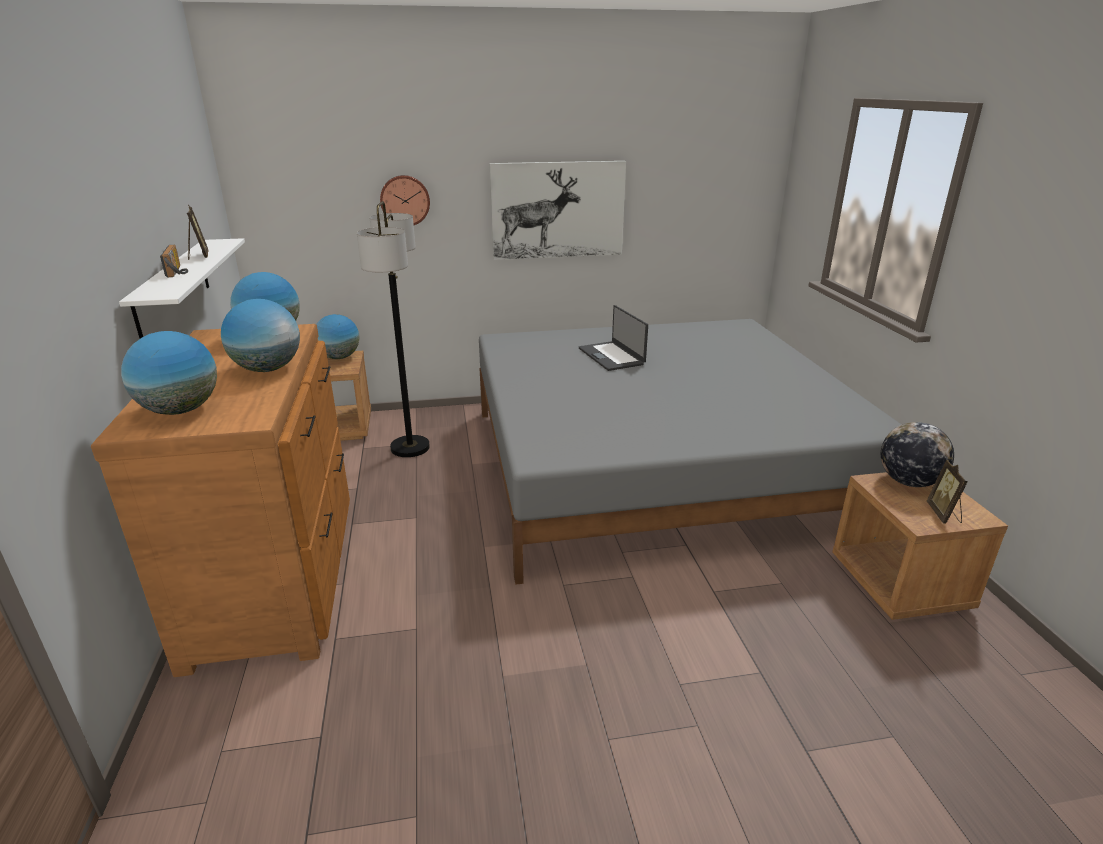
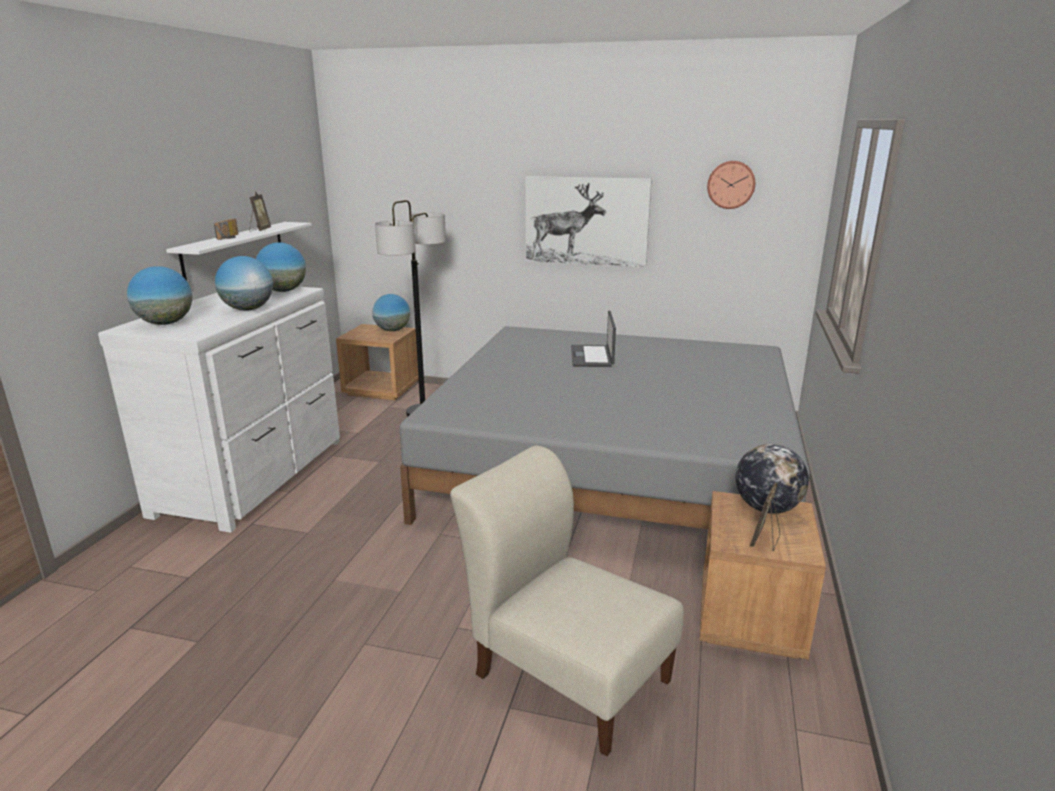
camera: 25 degrees right, 5 degrees down
brown dresser [91,324,350,677] -> white dresser [98,287,340,532]
wall clock [380,175,430,225] -> wall clock moved to [707,161,755,209]
none -> beige chair [450,446,684,756]

